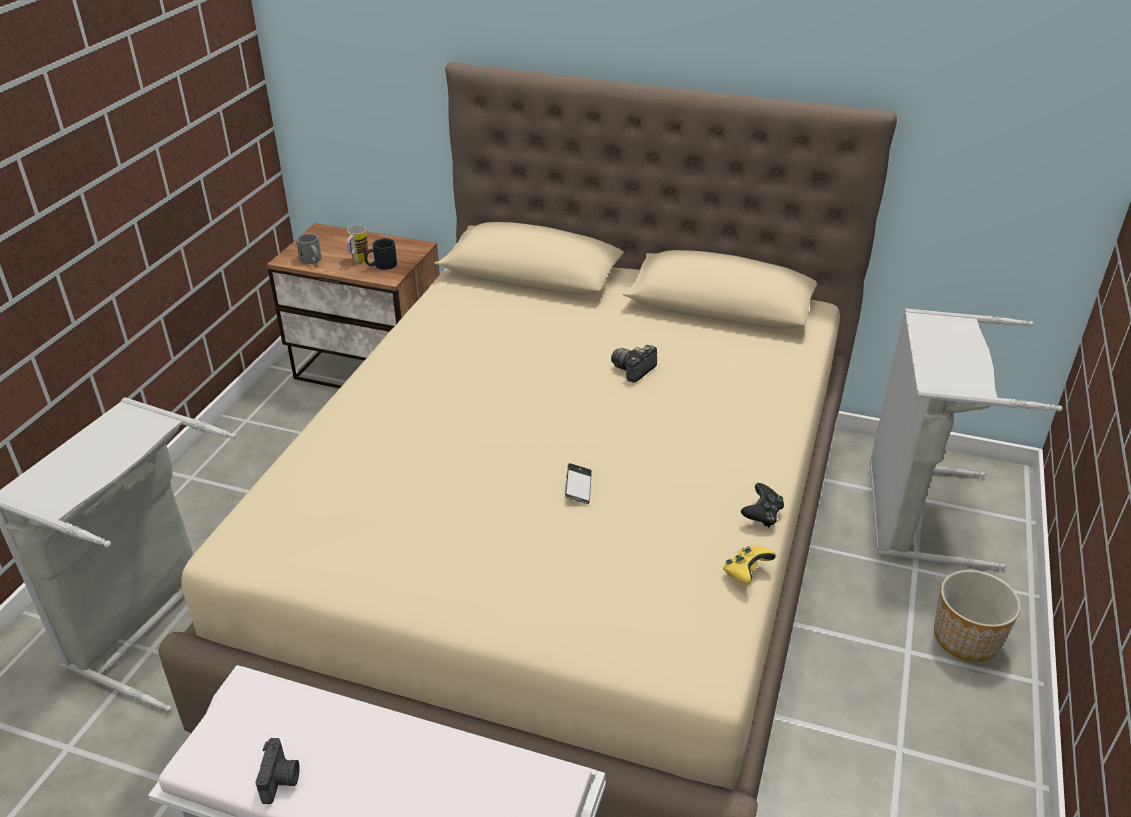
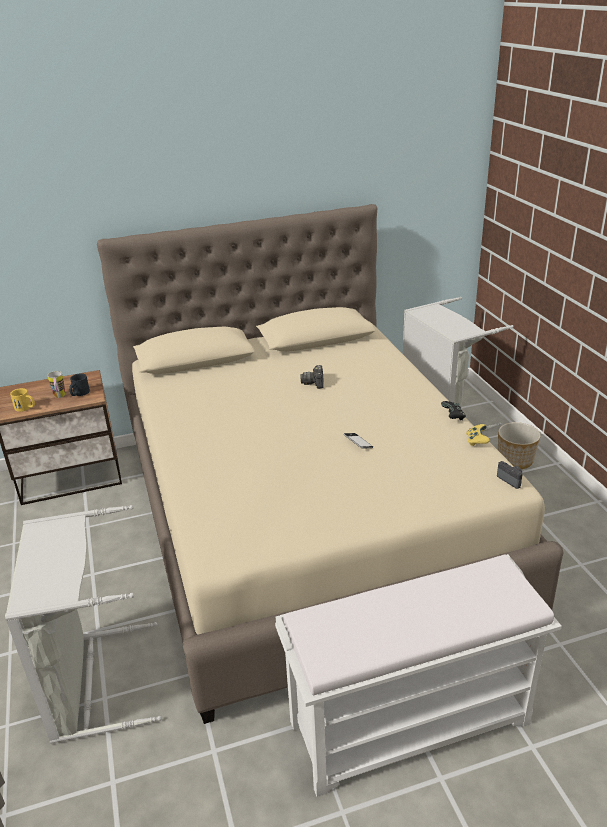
camera: 35 degrees left, 5 degrees down
camera [255,738,300,804] -> camera moved to [497,461,523,489]
grey mug [296,233,321,264] -> yellow mug [10,388,35,412]

